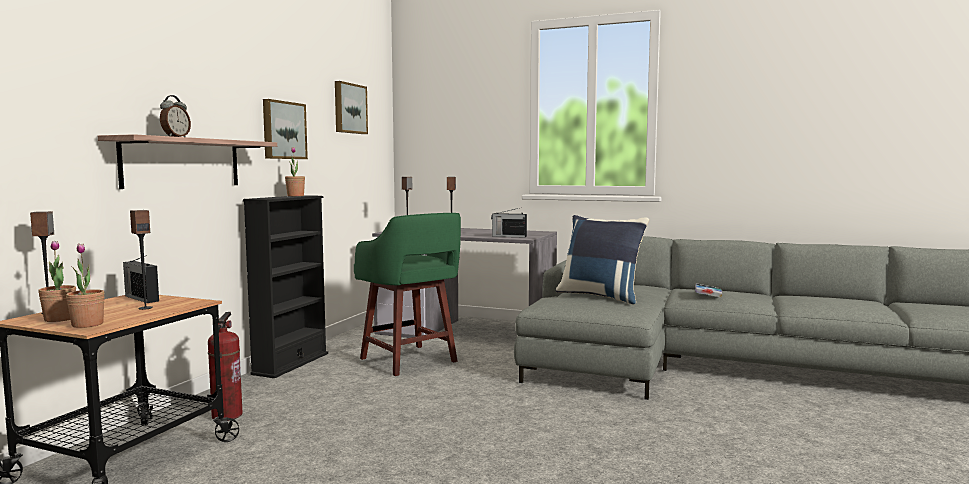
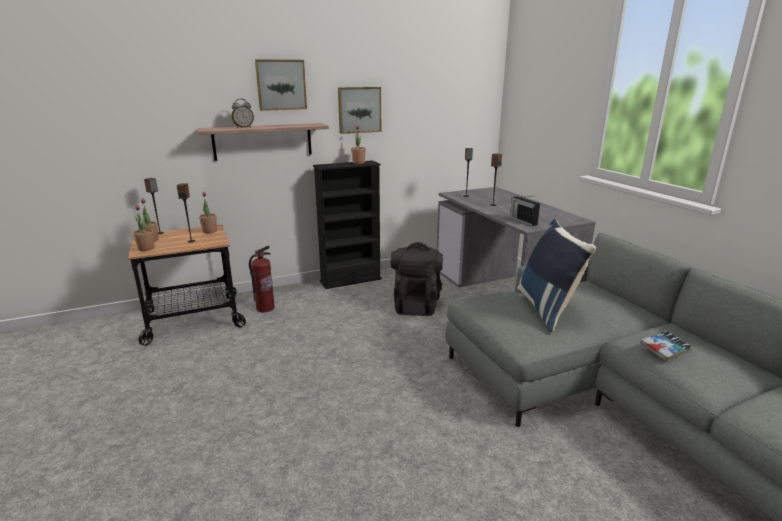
camera: 45 degrees right, 15 degrees up
radio [123,255,159,303] -> potted plant [199,191,217,233]
picture [335,81,368,134] -> picture moved to [255,59,307,111]
green stool [354,213,461,376] -> black backpack [391,242,443,316]

